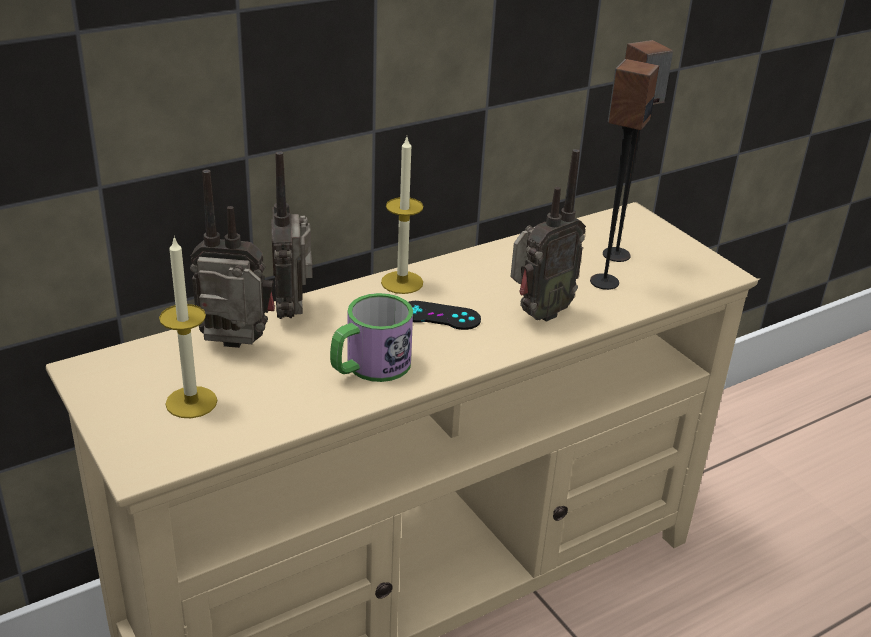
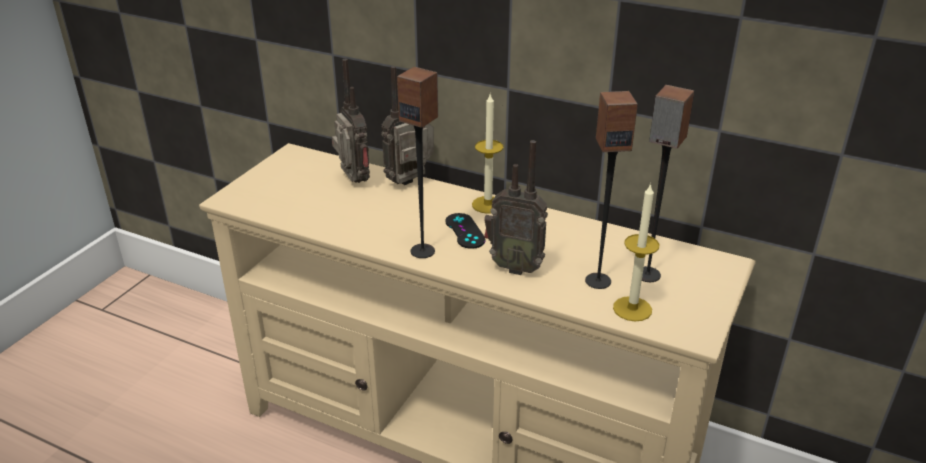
camera: 60 degrees right, 0 degrees up
candle [159,236,217,418] -> candle moved to [613,183,659,321]
mug [330,293,413,382] -> none
none -> speaker [397,67,438,258]

